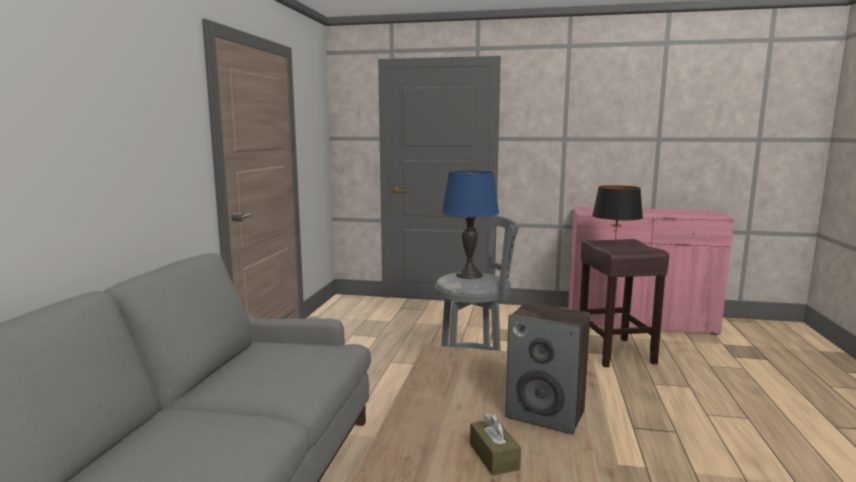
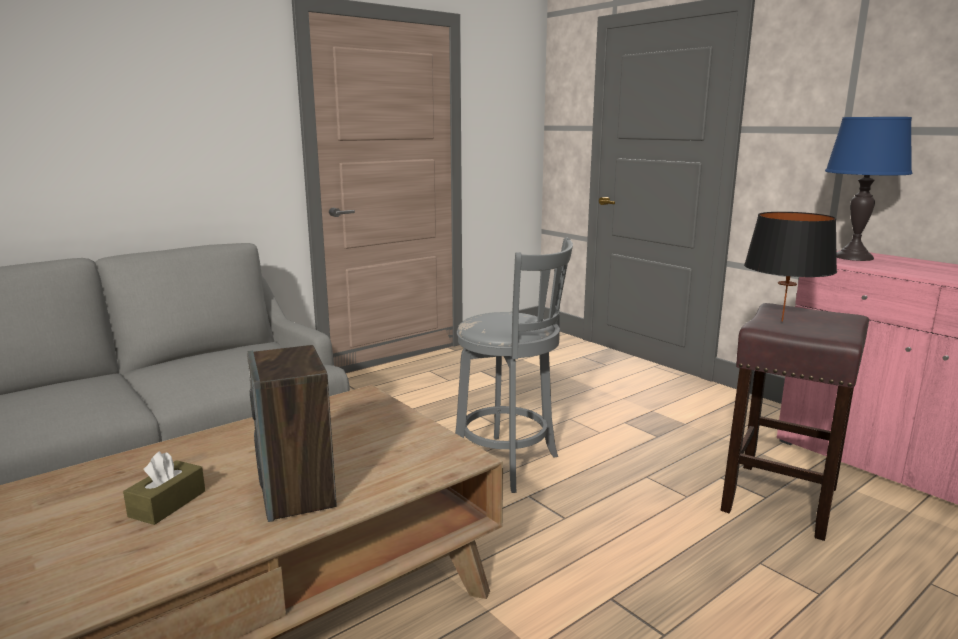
camera: 40 degrees right, 5 degrees up
blue table lamp [442,170,499,279] -> blue table lamp moved to [825,117,913,261]

